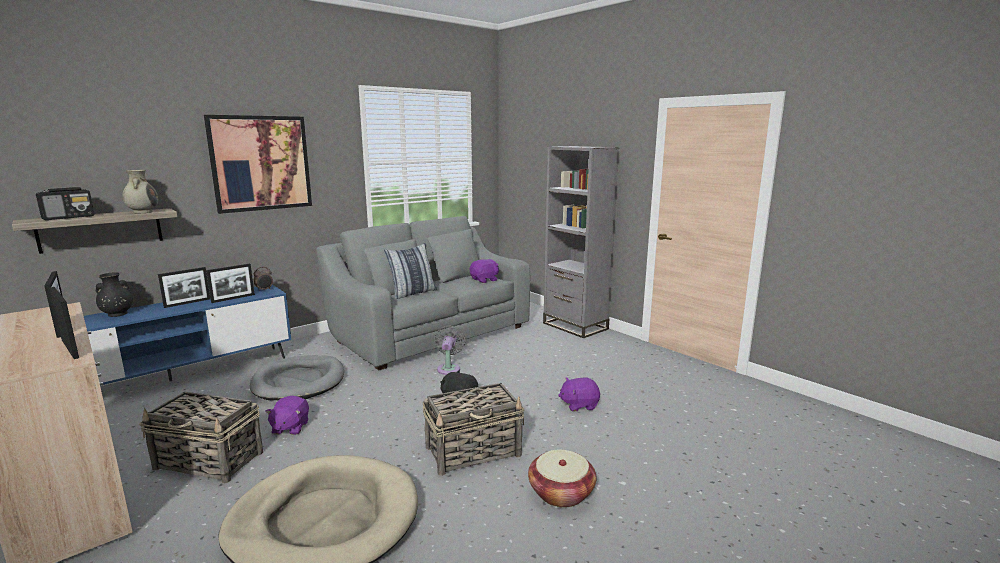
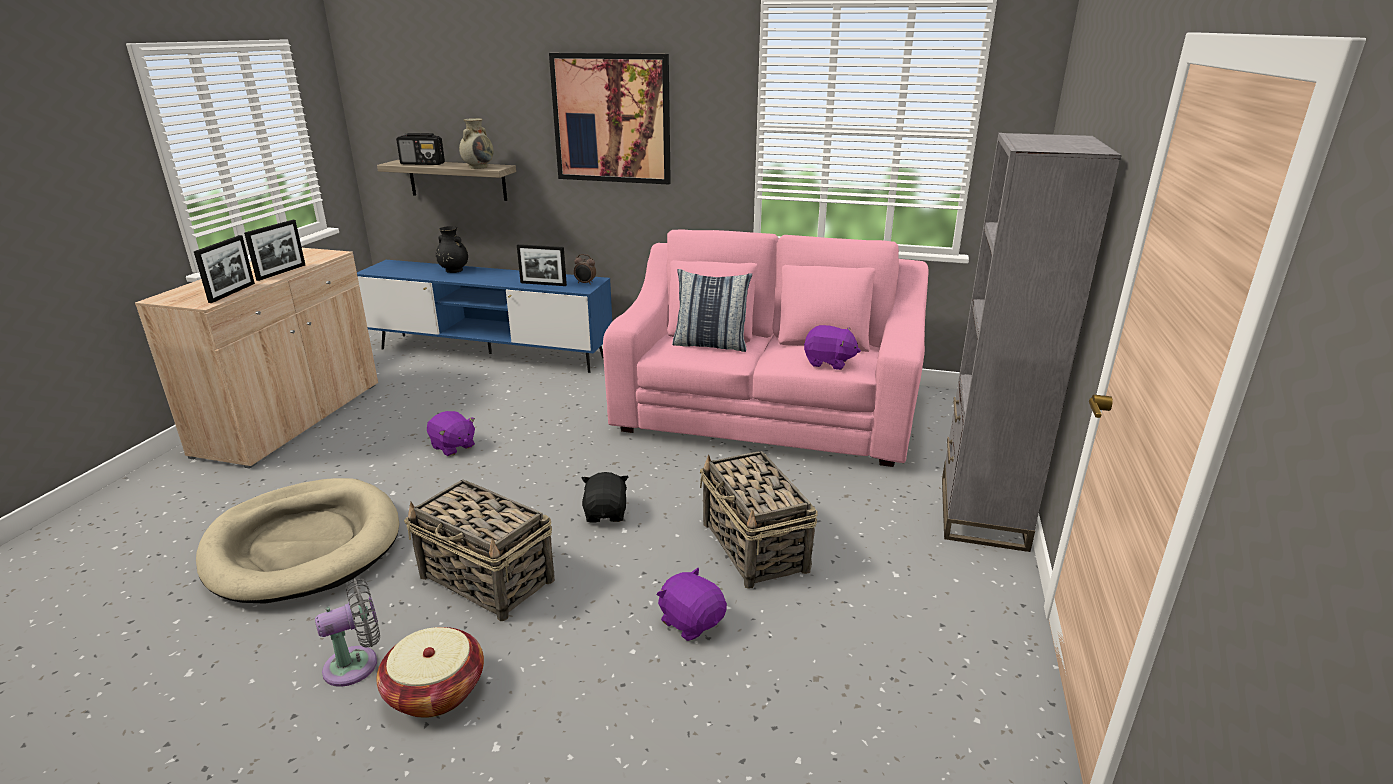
camera: 55 degrees right, 10 degrees up
basket [139,392,263,484] -> basket moved to [700,451,818,589]
picture frame [158,267,210,308] -> none
grey dog bed [250,355,344,400] -> none
purple plush toy [265,396,309,435] -> purple plush toy turned 105 degrees counterclockwise [427,411,475,456]
grey sofa [316,216,530,370] -> pink sofa [603,229,929,467]
grey fan [434,325,465,375] -> grey fan moved to [315,578,380,687]

